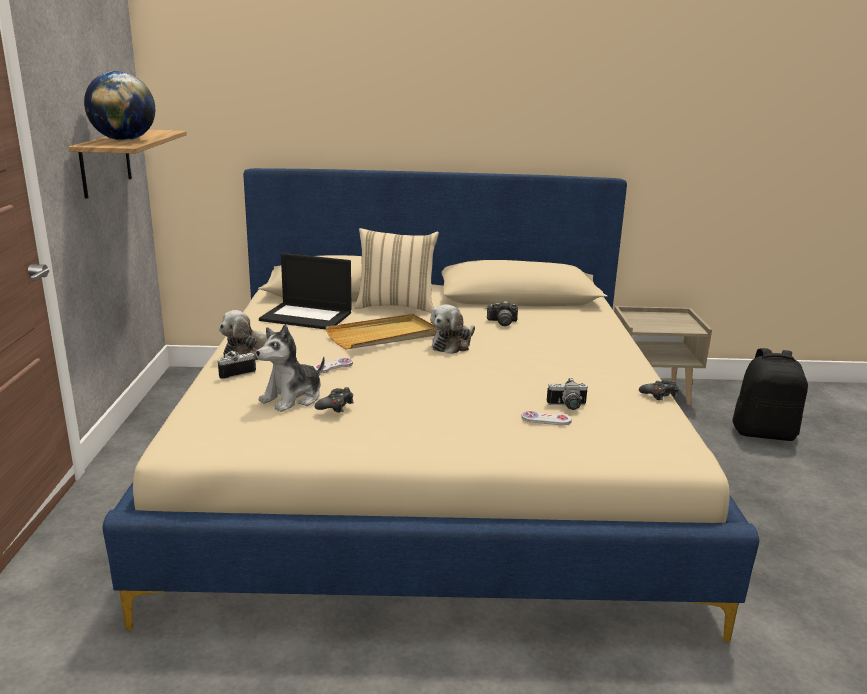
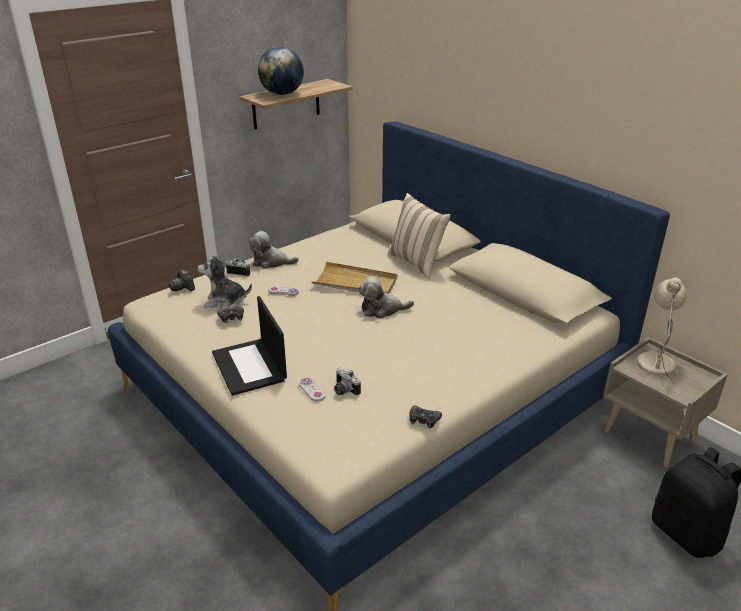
camera: 50 degrees right, 10 degrees up
laptop [259,253,352,330] -> laptop moved to [212,296,287,396]
camera [487,300,518,326] -> camera moved to [169,270,195,292]
none -> beige table lamp [637,277,687,383]

